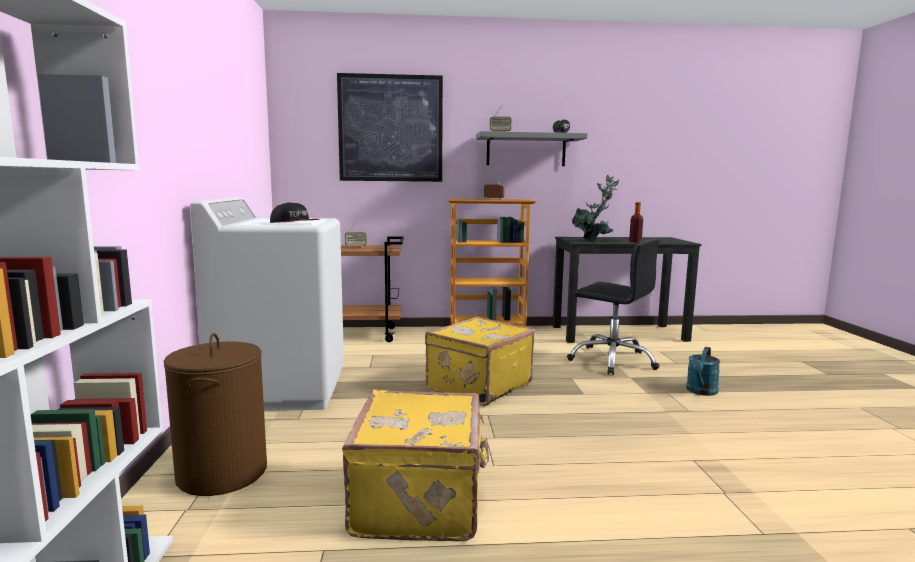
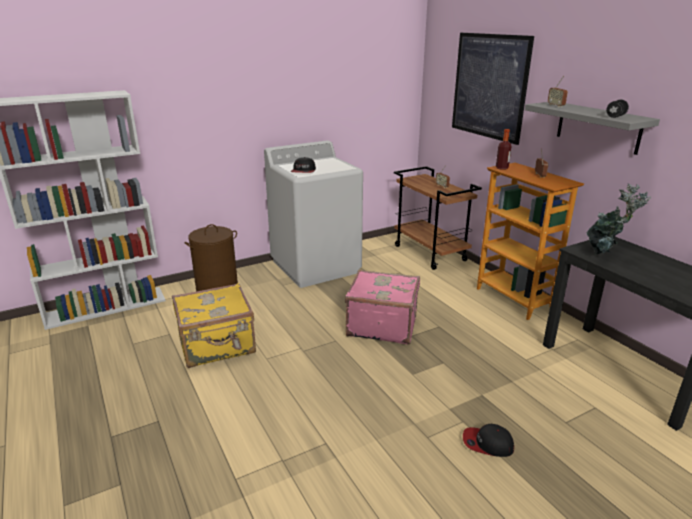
camera: 65 degrees right, 15 degrees up
yellow suitcase [425,317,535,406] -> pink suitcase [345,270,420,344]
black office chair [567,238,660,375] -> none
bottle [629,202,643,242] -> bottle moved to [496,129,512,170]
turquoise watering can [686,347,720,396] -> cap [463,424,514,457]

